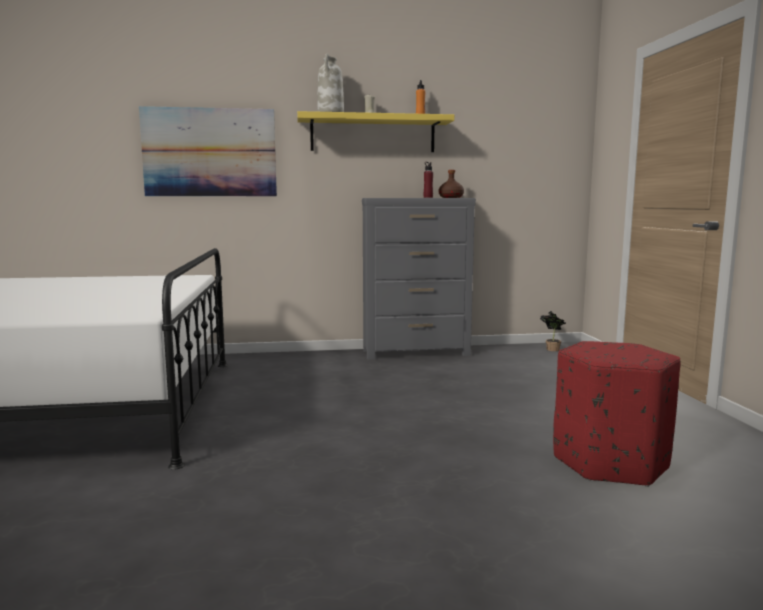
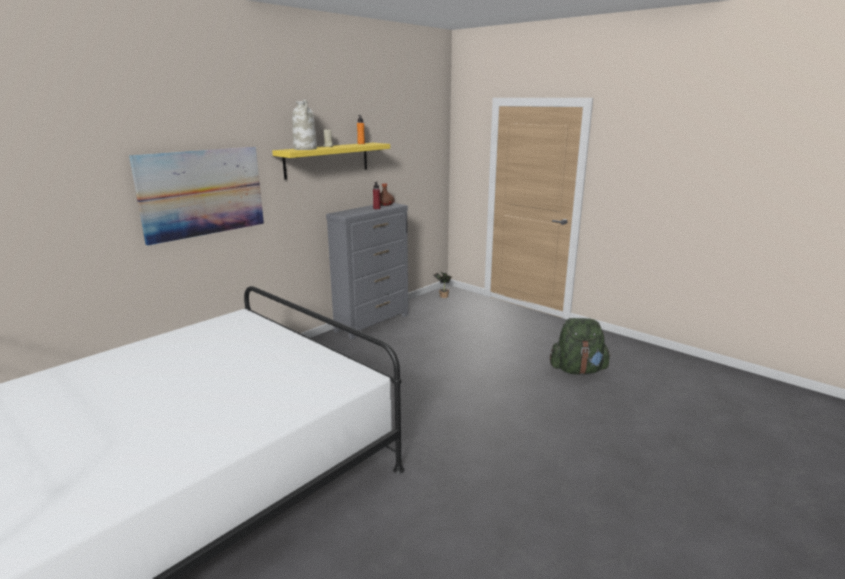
camera: 40 degrees left, 10 degrees up
red ottoman [553,341,681,487] -> green backpack [550,318,611,375]

